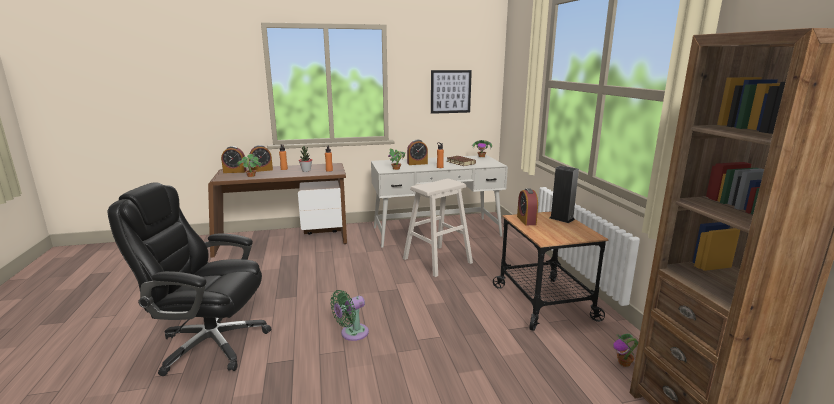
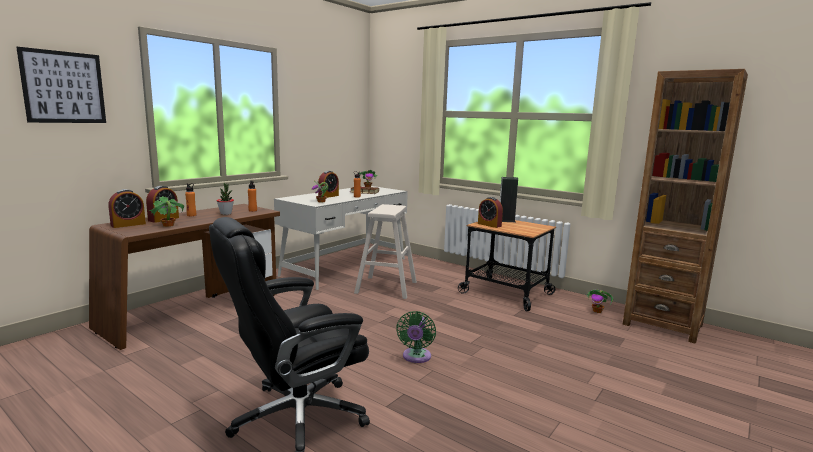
camera: 40 degrees left, 5 degrees down
picture [431,70,472,114] -> picture moved to [16,47,106,123]

